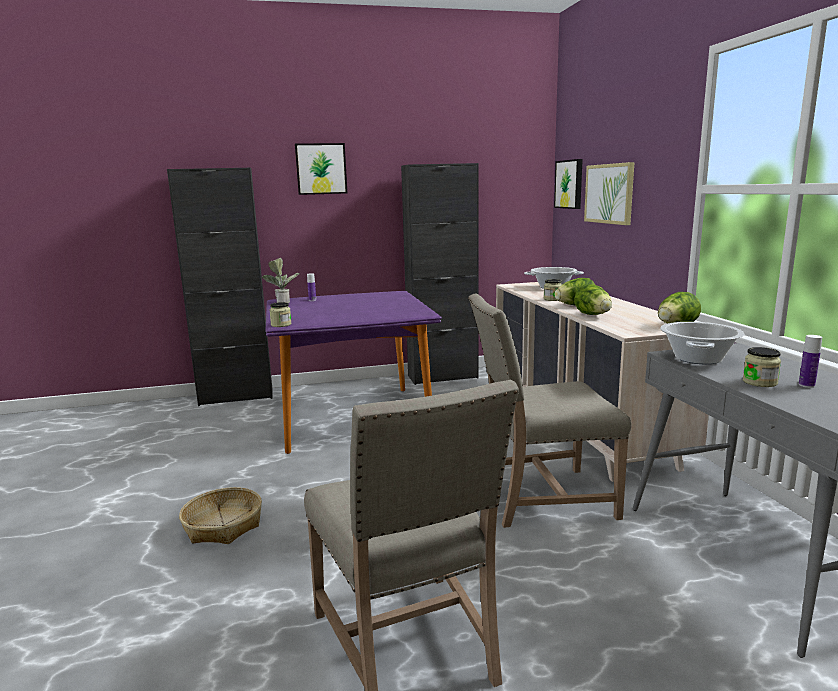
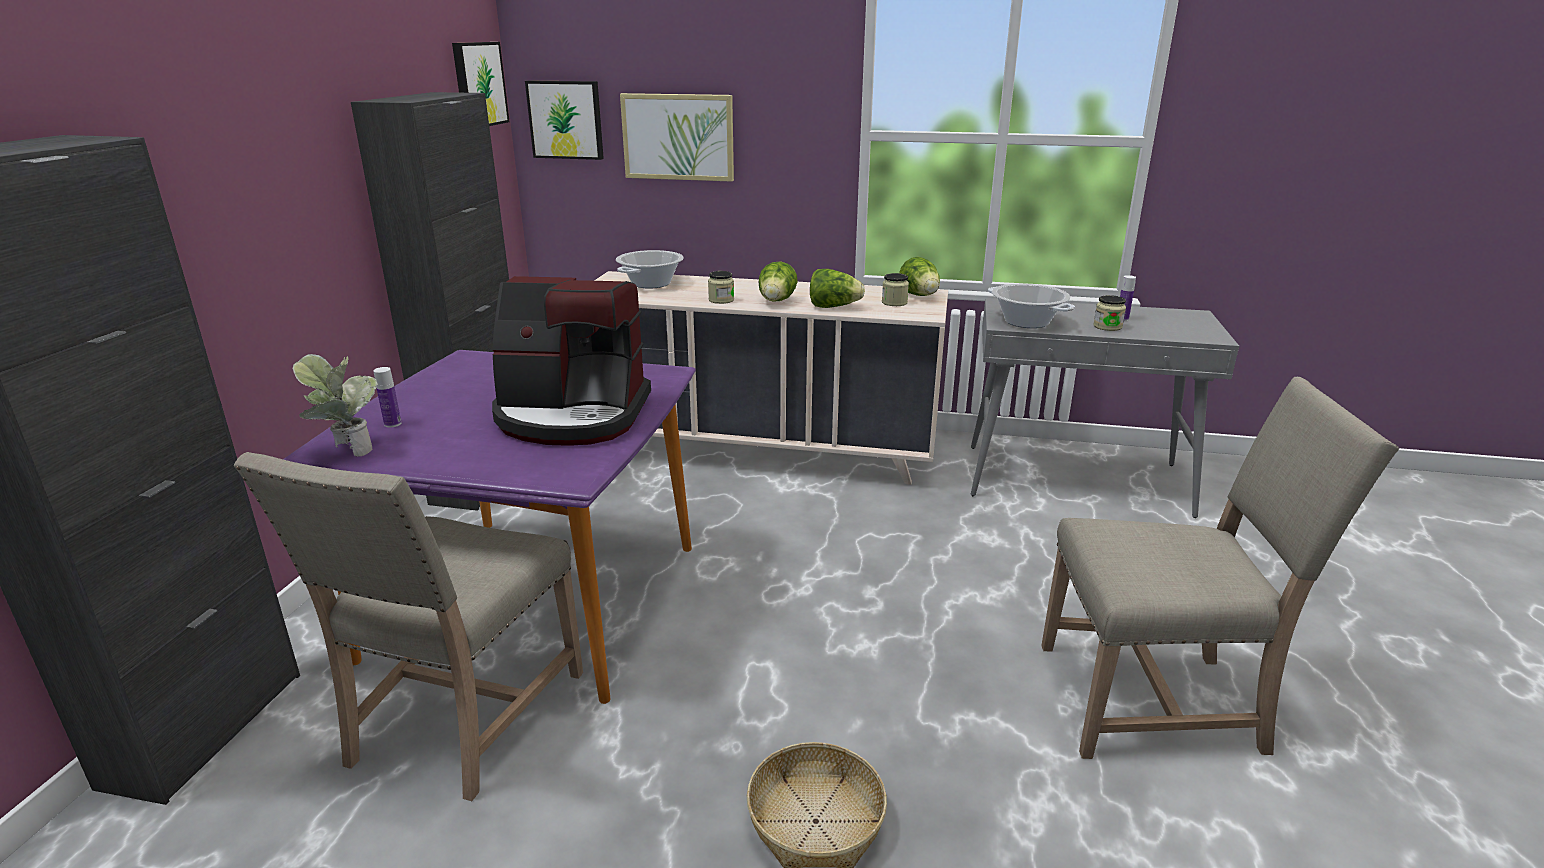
camera: 65 degrees left, 10 degrees up
jar [269,302,292,327] -> jar moved to [882,273,909,306]
picture [295,143,347,195] -> picture moved to [452,42,510,126]
beige chair [468,293,631,528] -> beige chair moved to [234,452,583,801]
none -> coffee machine [492,276,651,446]

